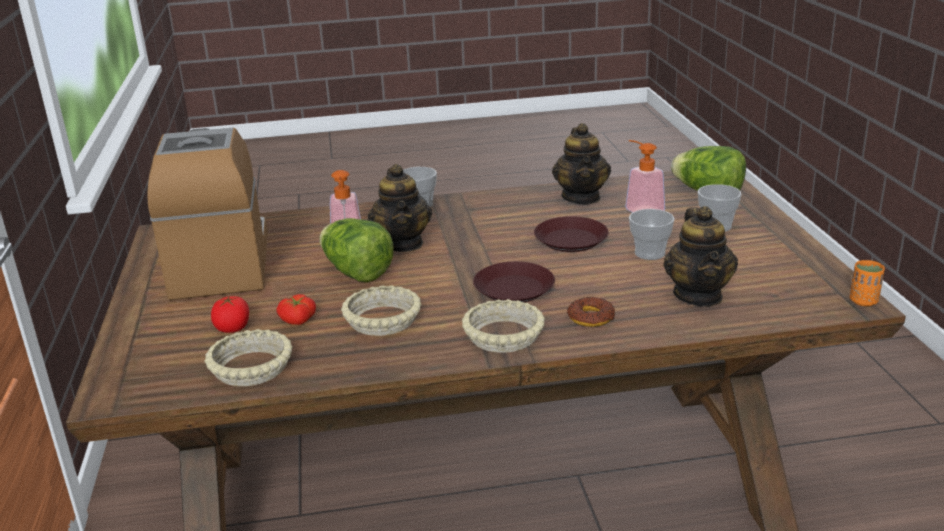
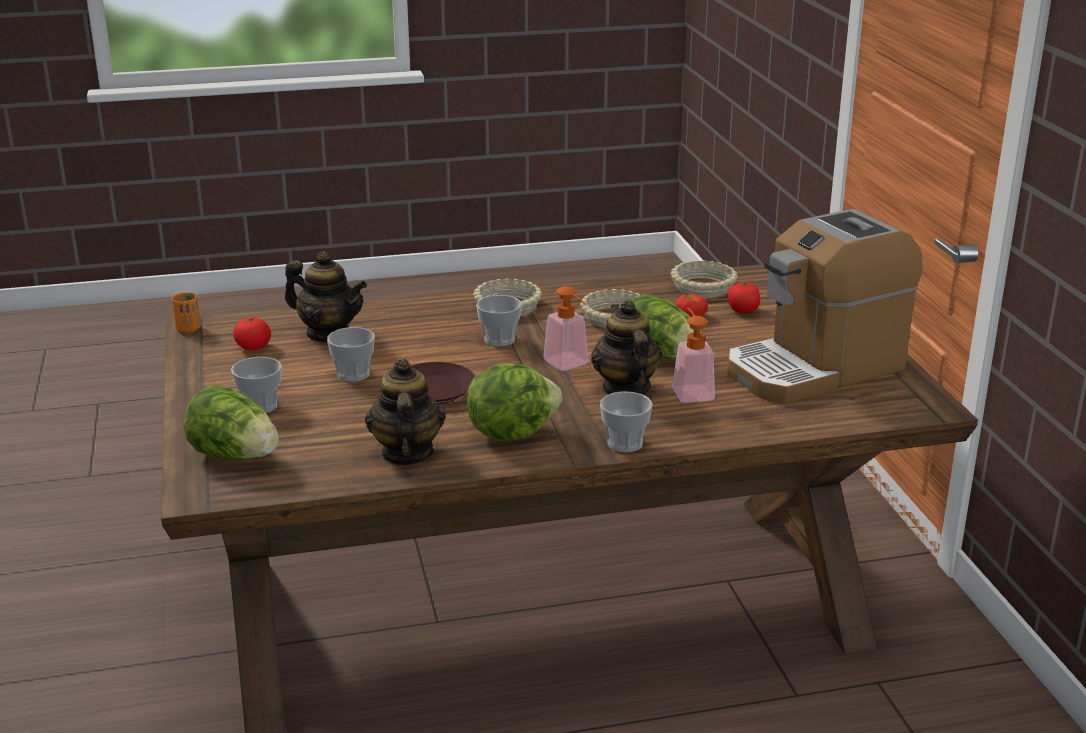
camera: 175 degrees right, 0 degrees up
coffee machine [148,128,268,300] -> coffee machine turned 75 degrees clockwise [727,209,923,404]
brown plate [473,262,555,303] -> cup [476,295,522,347]
donut [567,297,615,327] -> none
soap dispenser [625,140,665,213] -> soap dispenser moved to [543,286,588,371]
teapot [663,206,738,306] -> teapot turned 120 degrees clockwise [285,251,367,342]
none -> tomato [233,317,271,350]
none -> lettuce [467,363,562,441]

